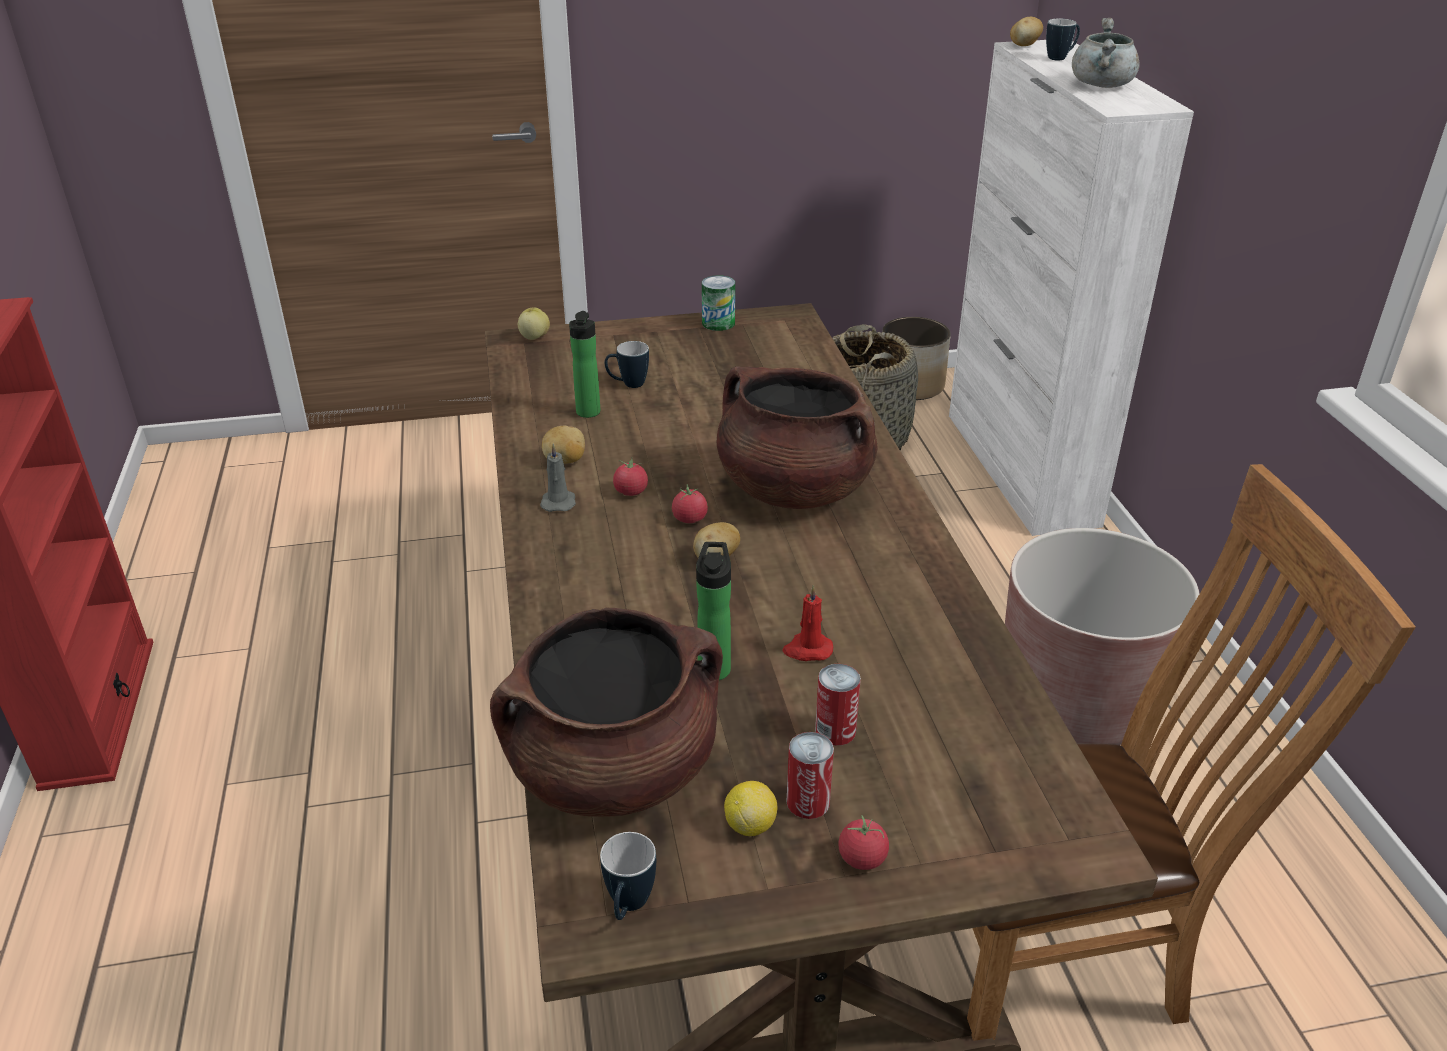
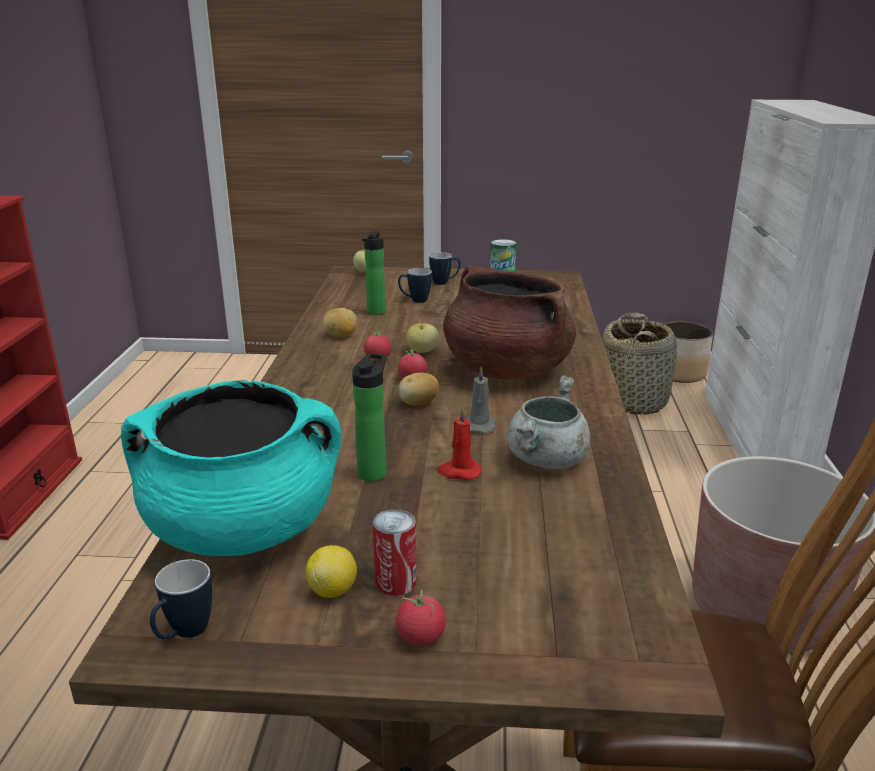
camera: 15 degrees right, 10 degrees down
brown cooking pot [490,608,723,817] -> turquoise cooking pot [121,380,341,556]
grey candle [540,443,576,512] -> grey candle moved to [466,367,496,434]
can [815,664,861,746] -> none
potato [1010,17,1043,46] -> none
mug [1046,19,1080,60] -> mug moved to [429,252,460,285]
grey cooking pot [1072,18,1140,88] -> grey cooking pot moved to [507,375,591,469]
none -> apple [407,323,439,353]

